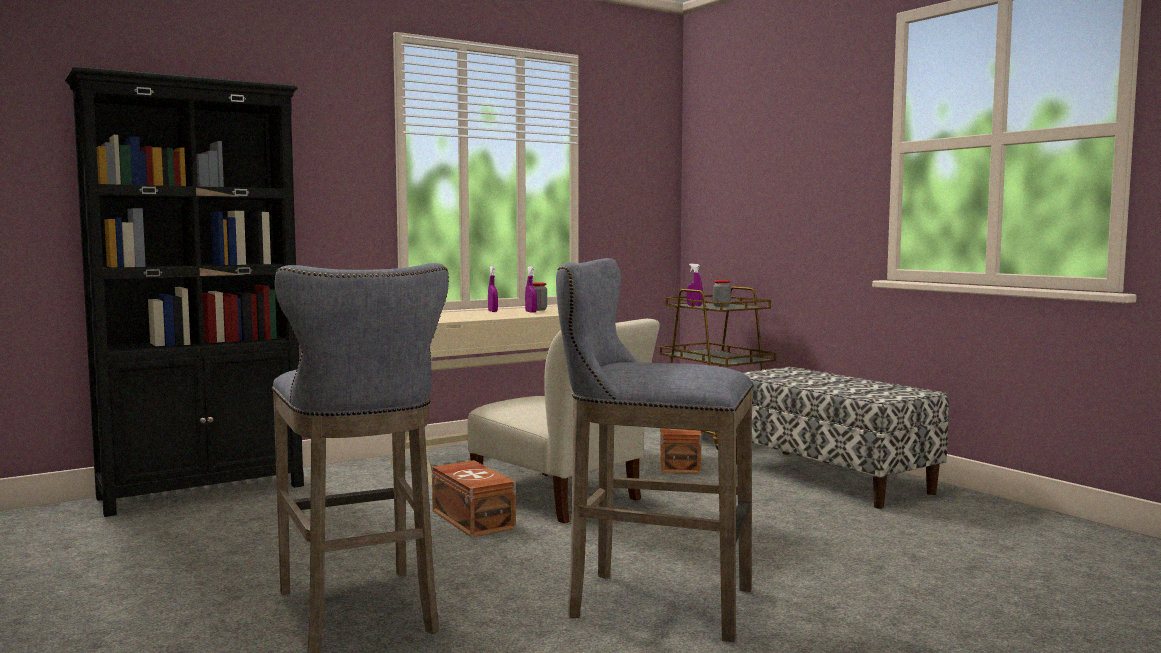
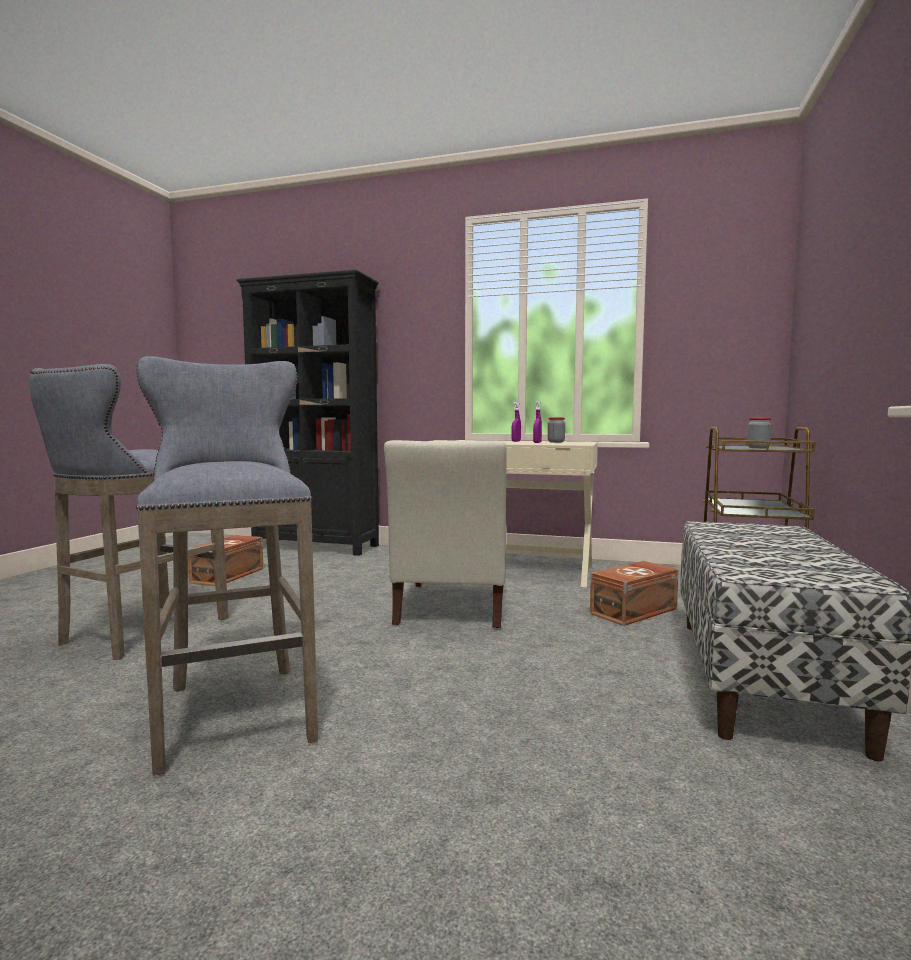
camera: 50 degrees right, 0 degrees up
brown storage box [432,460,516,538] -> brown storage box moved to [188,535,263,586]
purple spray bottle [687,263,703,306] -> none

